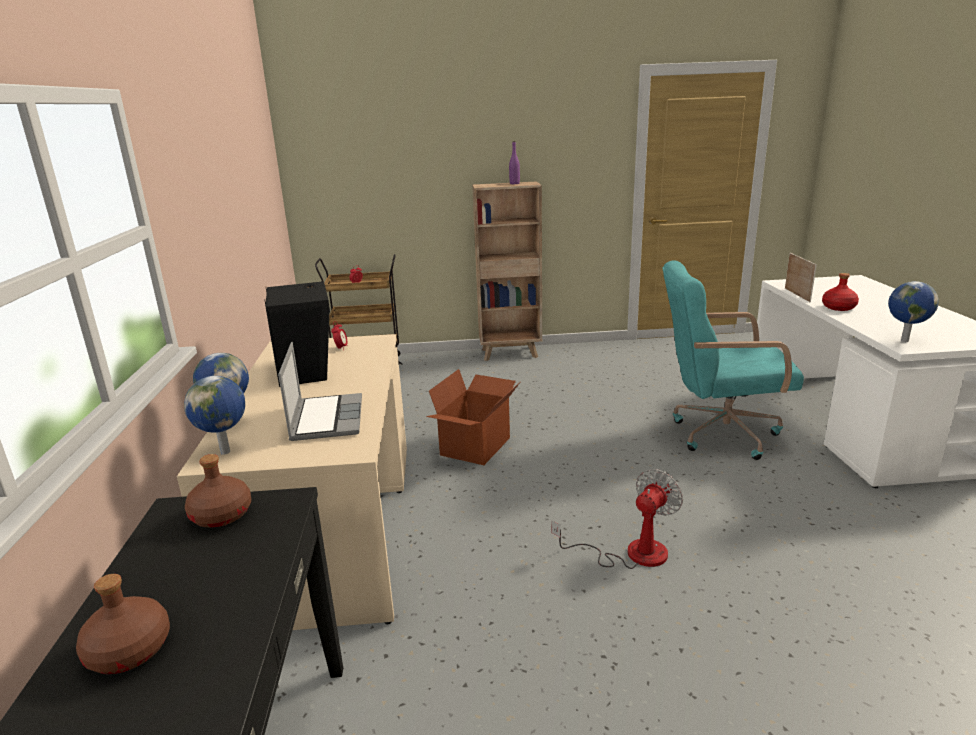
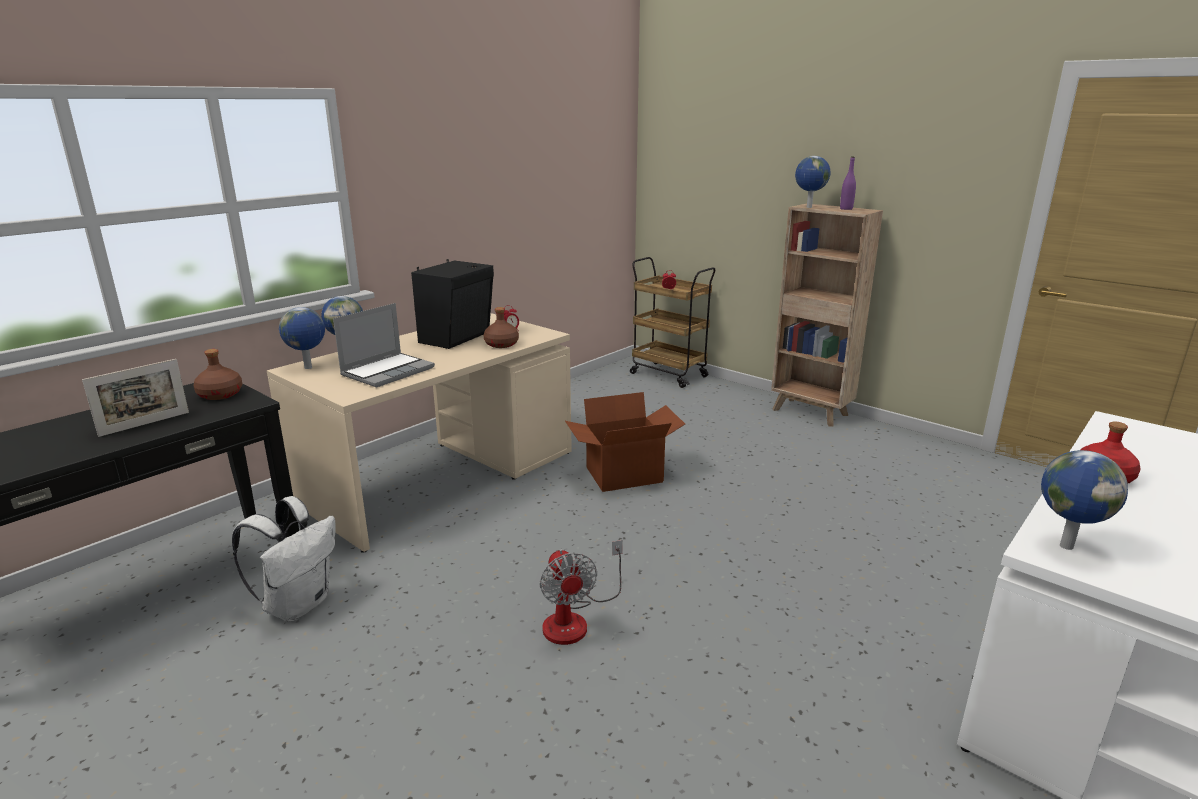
camera: 45 degrees right, 0 degrees up
brown bottle [76,574,170,674] -> brown bottle moved to [484,307,519,348]
fan [551,469,683,569] -> fan turned 75 degrees clockwise [540,540,623,645]
turquoise office chair [662,260,804,460] -> none
picture frame [785,253,817,302] -> picture frame moved to [82,359,189,437]
none -> white backpack [232,496,336,621]
none -> globe [795,156,831,208]

